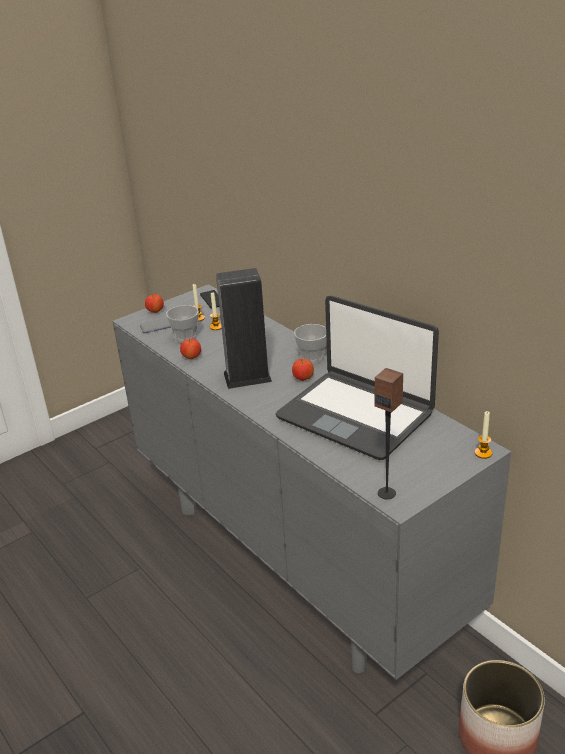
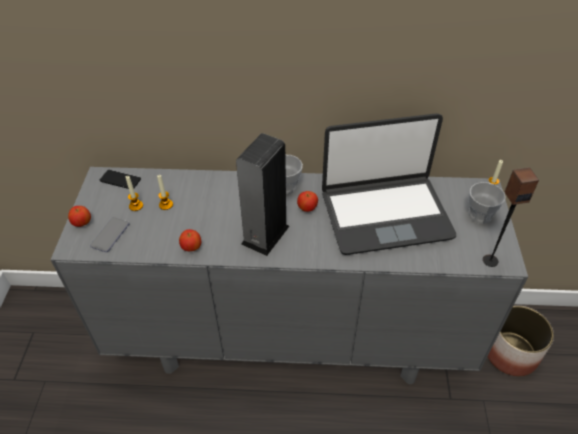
camera: 50 degrees left, 15 degrees up
cup [166,305,199,343] -> cup moved to [468,182,506,224]

